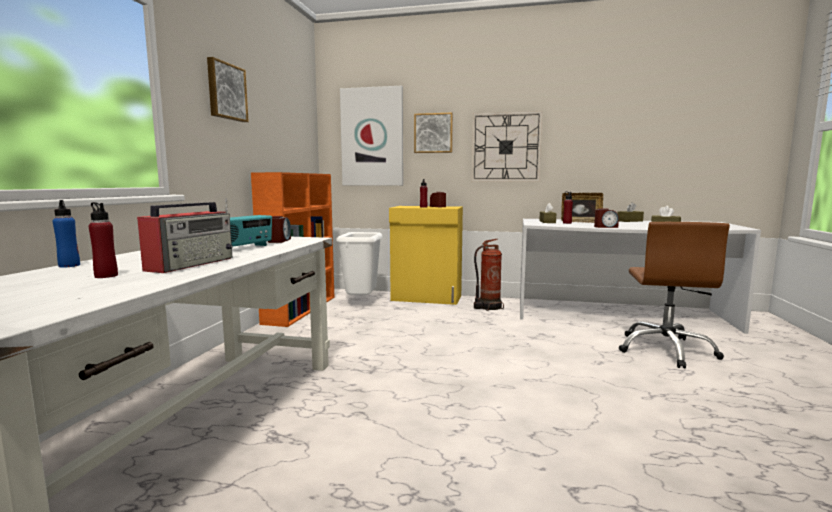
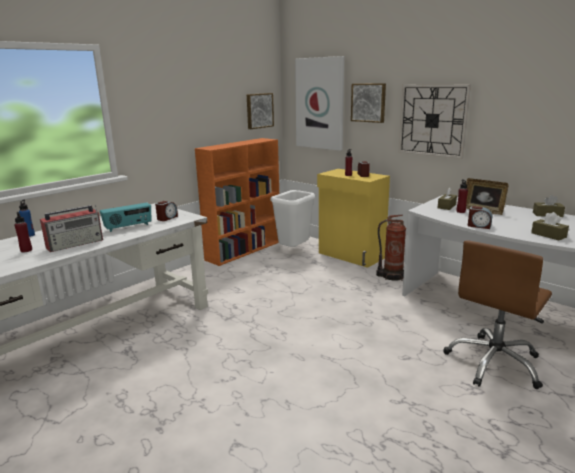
camera: 30 degrees right, 10 degrees up
picture [207,57,249,122] -> picture moved to [247,93,274,129]

